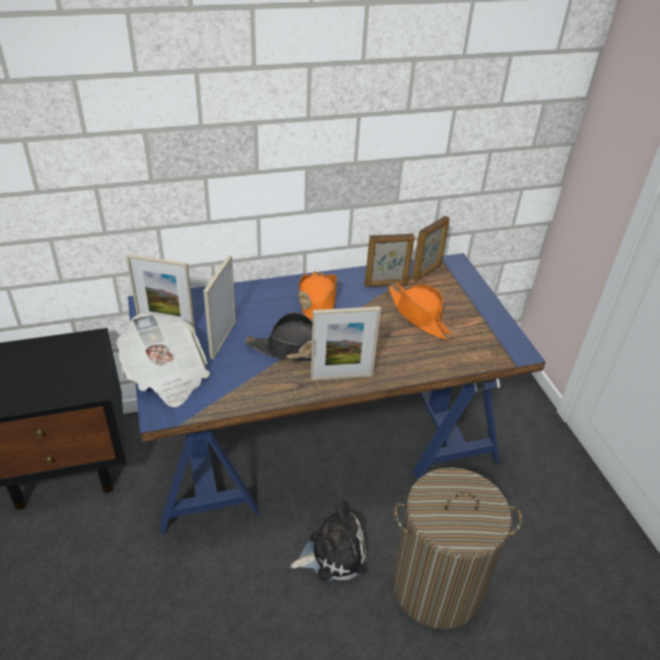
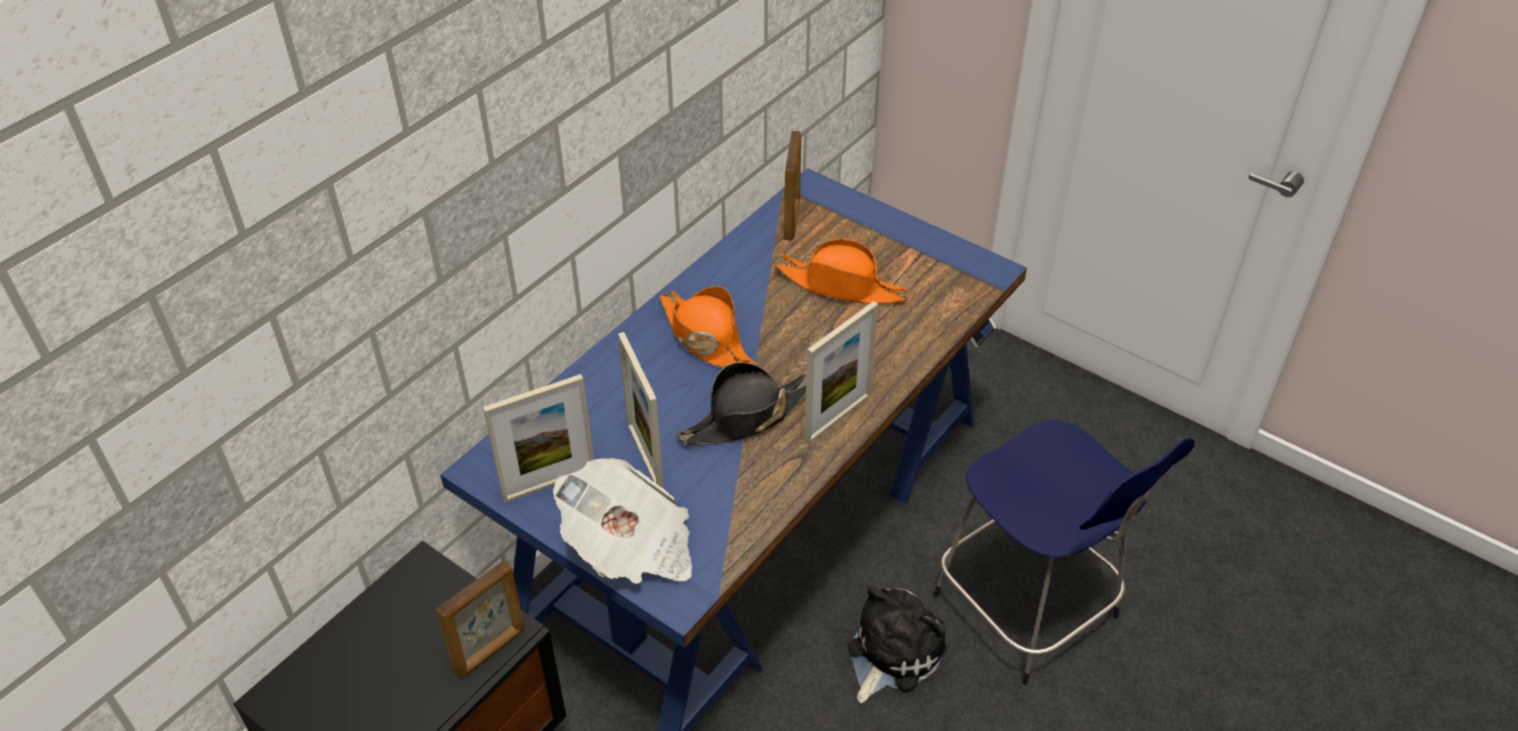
camera: 35 degrees left, 5 degrees up
picture frame [365,234,415,287] -> picture frame moved to [436,559,525,678]
laundry basket [393,467,522,629] -> blue stool [933,420,1195,685]

